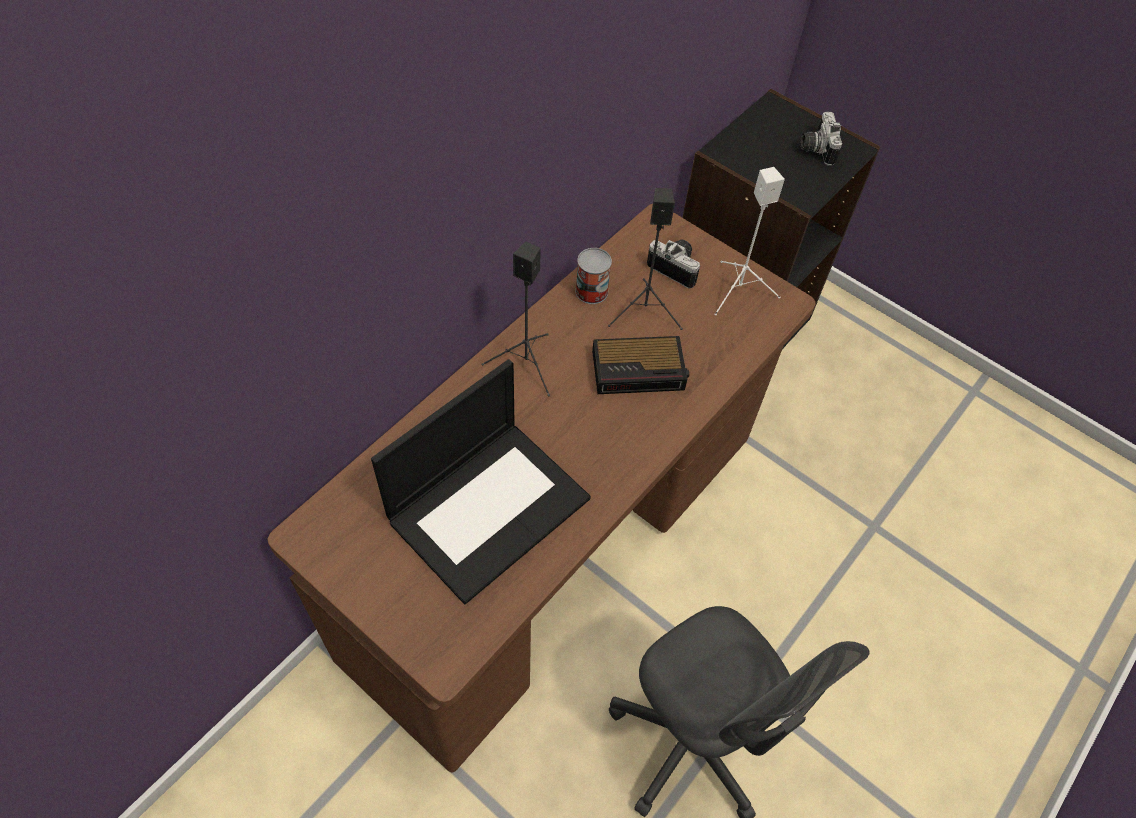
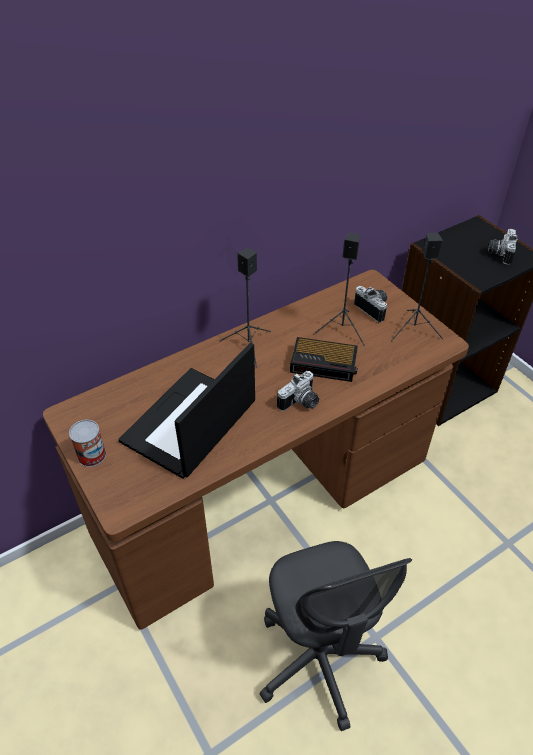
camera: 20 degrees right, 10 degrees down
laptop [371,359,591,604] -> laptop turned 150 degrees clockwise [118,343,255,479]
can [575,248,612,304] -> can moved to [69,420,106,467]
white speaker [714,167,785,316] -> black speaker [391,233,443,341]
none -> camera [277,371,319,411]

